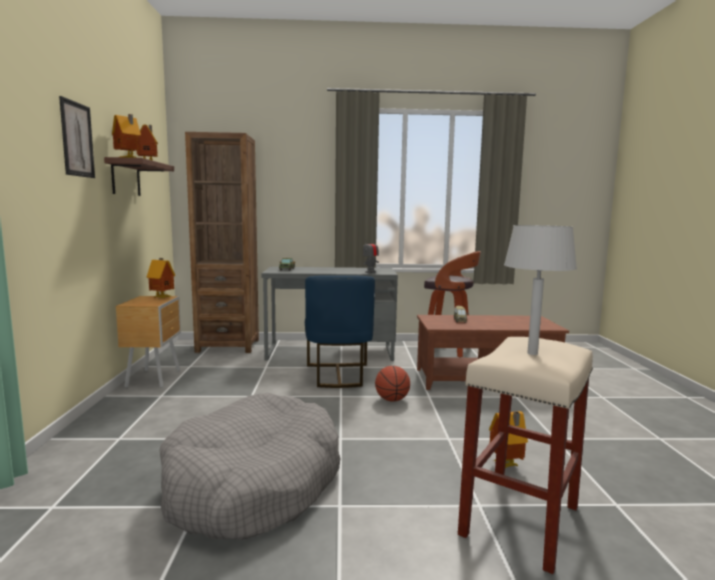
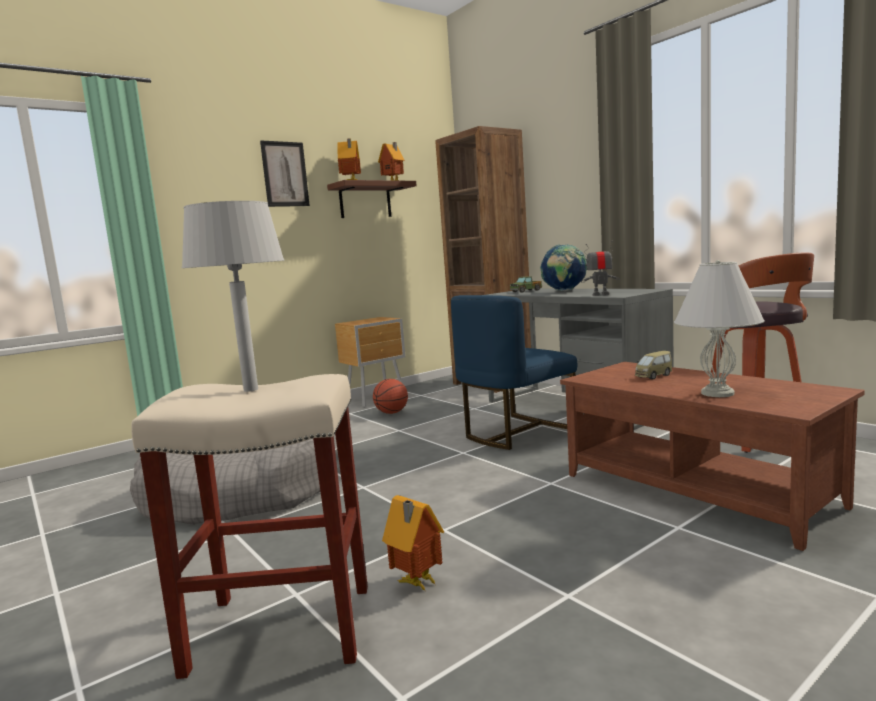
camera: 55 degrees right, 0 degrees up
toy house [147,258,175,298] -> none
basketball [375,366,410,402] -> basketball moved to [373,379,408,414]
none -> globe [540,244,587,291]
none -> white table lamp [674,260,765,397]

